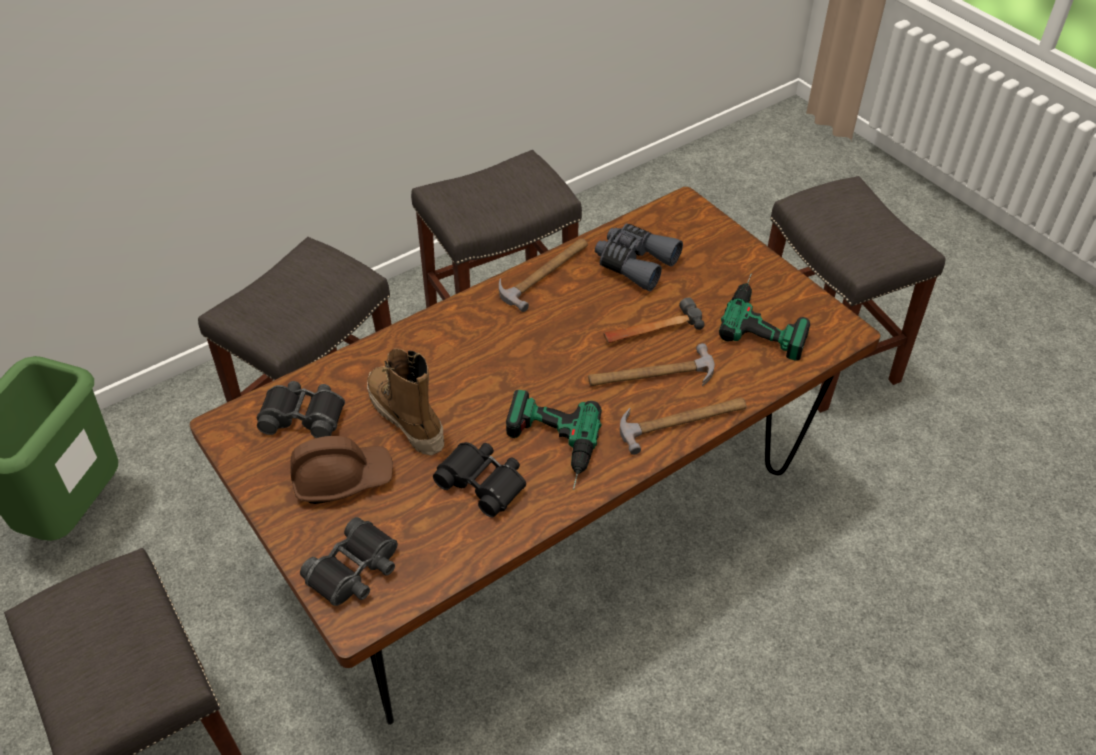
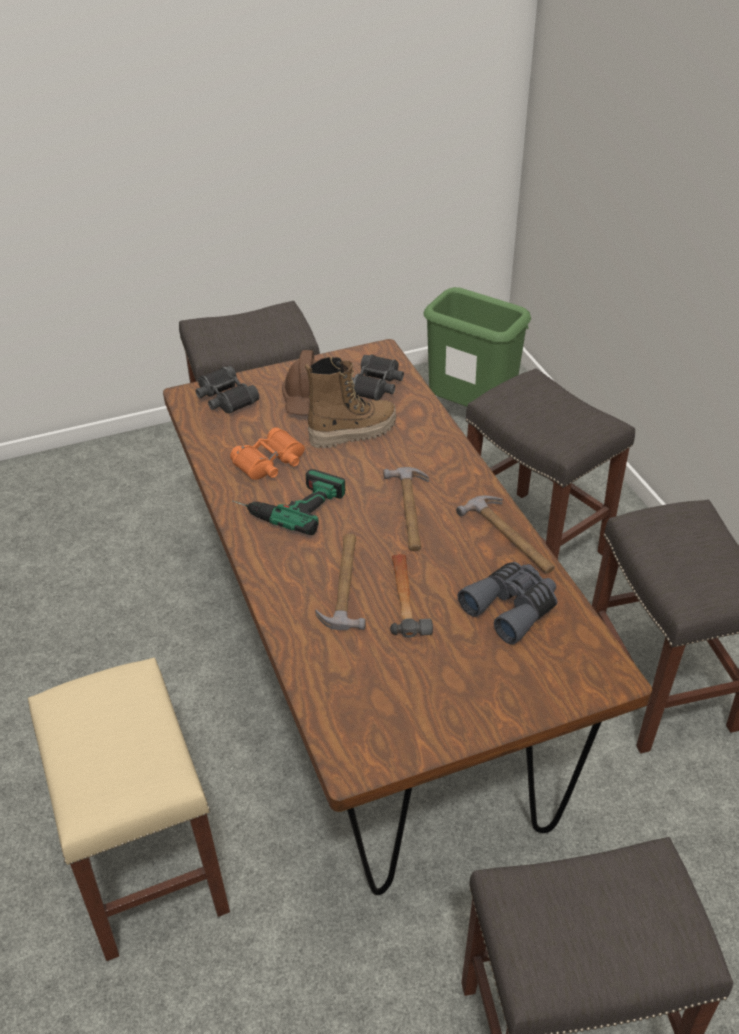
camera: 105 degrees right, 5 degrees down
black binoculars [433,442,526,517] -> orange binoculars [230,427,305,480]
hammer [620,397,747,455] -> hammer moved to [384,467,429,551]
power drill [719,274,810,361] -> none
none -> beige stool [28,658,230,961]

